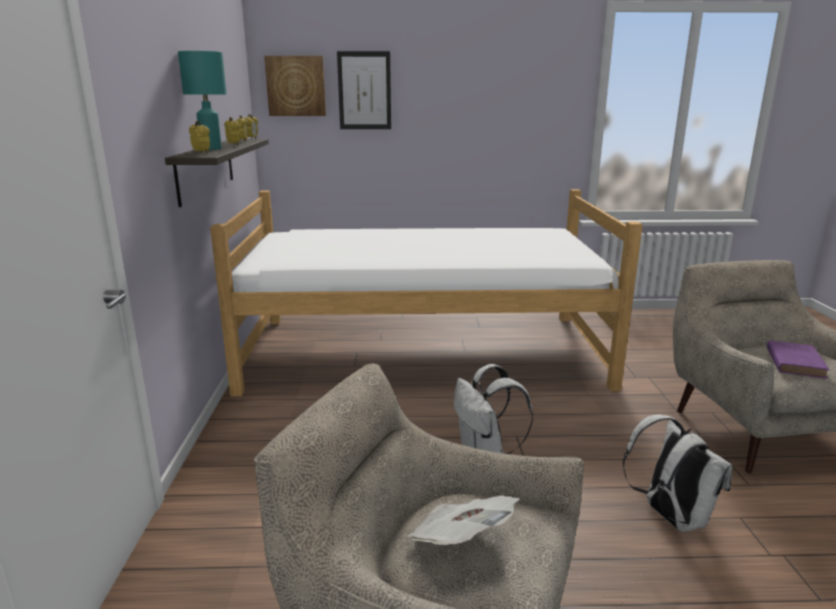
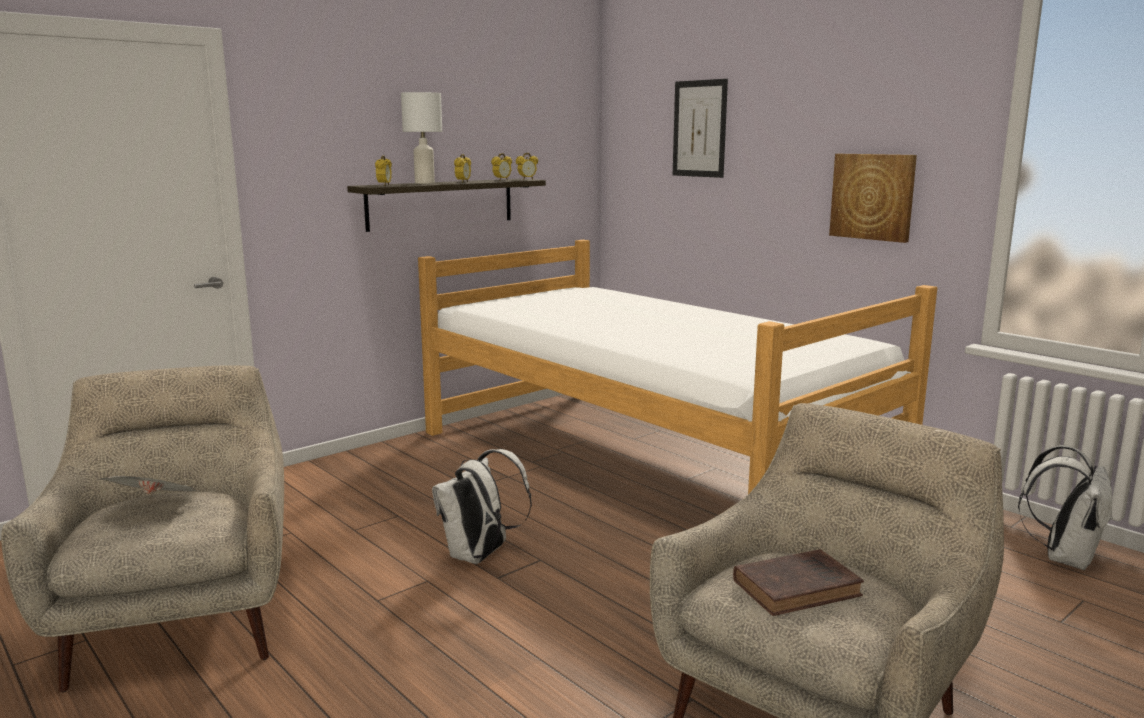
camera: 50 degrees right, 5 degrees down
turquoise table lamp [178,51,227,150] -> white table lamp [401,92,442,184]
picture [264,56,326,116] -> picture moved to [829,154,917,243]
white backpack [623,414,733,532] -> white backpack moved to [1018,445,1112,570]
purple book [767,340,829,379] -> brown book [733,549,864,616]

